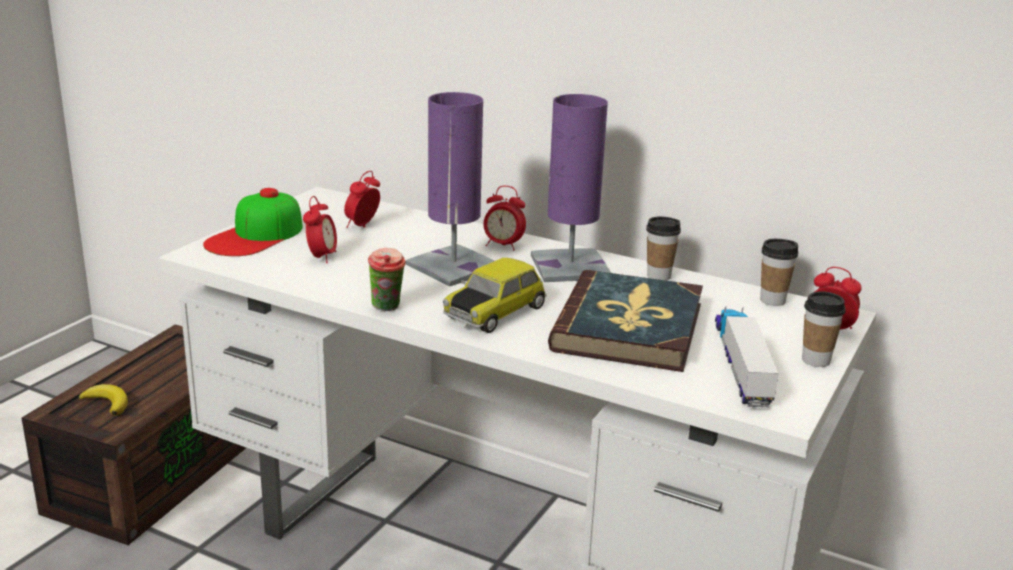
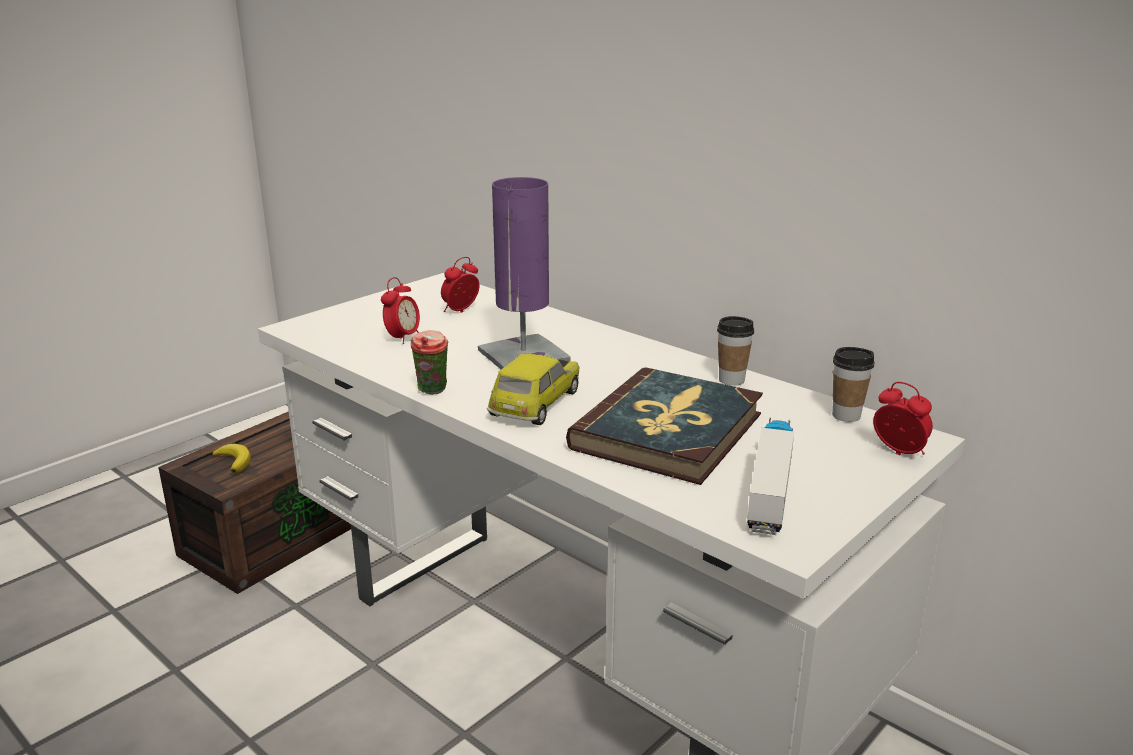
camera: 15 degrees right, 0 degrees up
cap [203,188,303,256] -> none
toy car [443,258,547,333] -> toy car turned 150 degrees clockwise [487,353,579,425]
alarm clock [484,186,526,251] -> none
purple table lamp [531,94,611,282] -> none
cup [802,291,846,367] -> none

